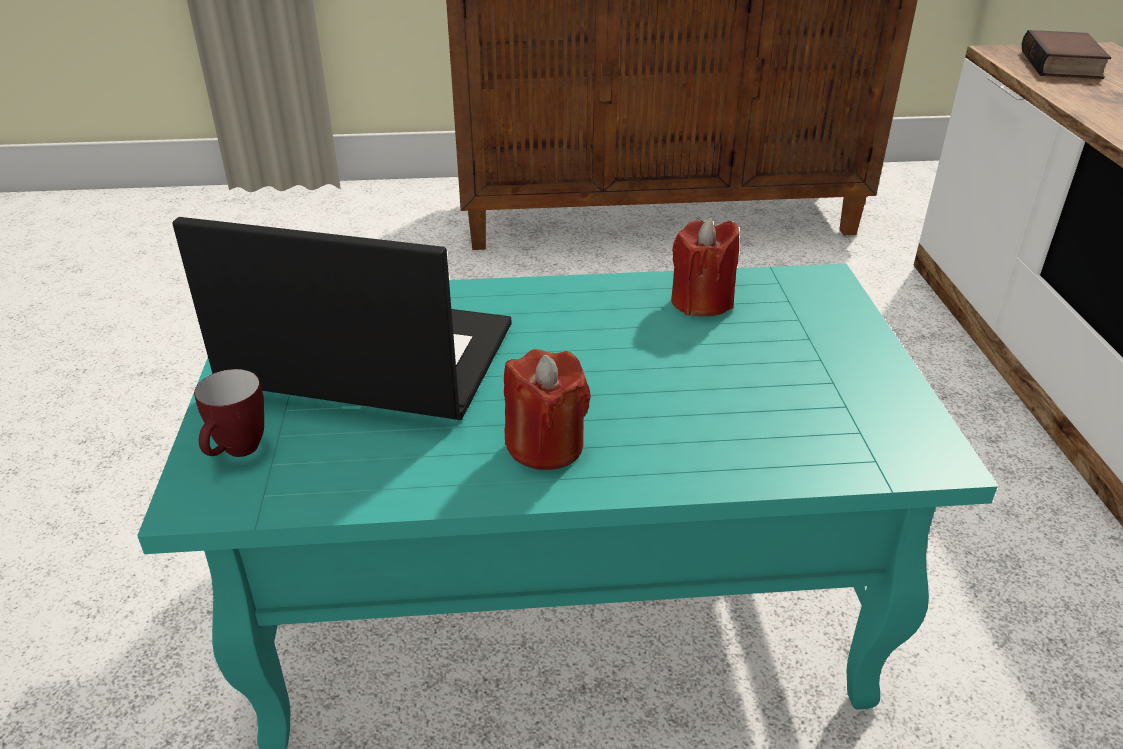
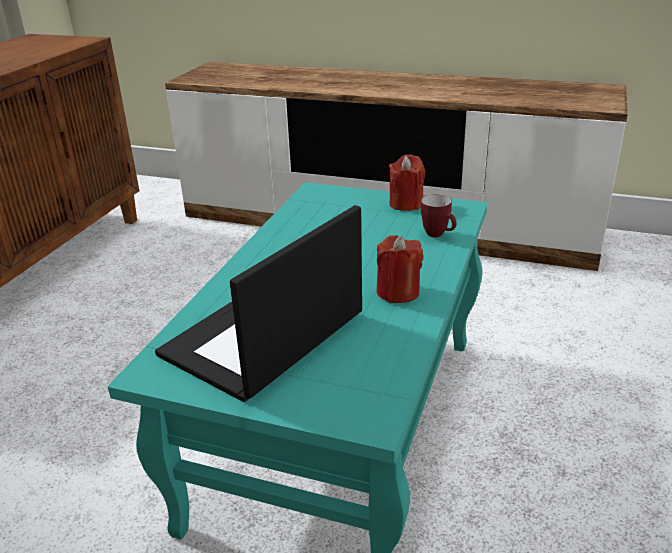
camera: 65 degrees left, 5 degrees down
mug [194,369,264,457] -> mug moved to [421,194,457,237]
red candle [671,218,739,316] -> red candle moved to [389,154,425,211]
book [1022,30,1111,79] -> none

